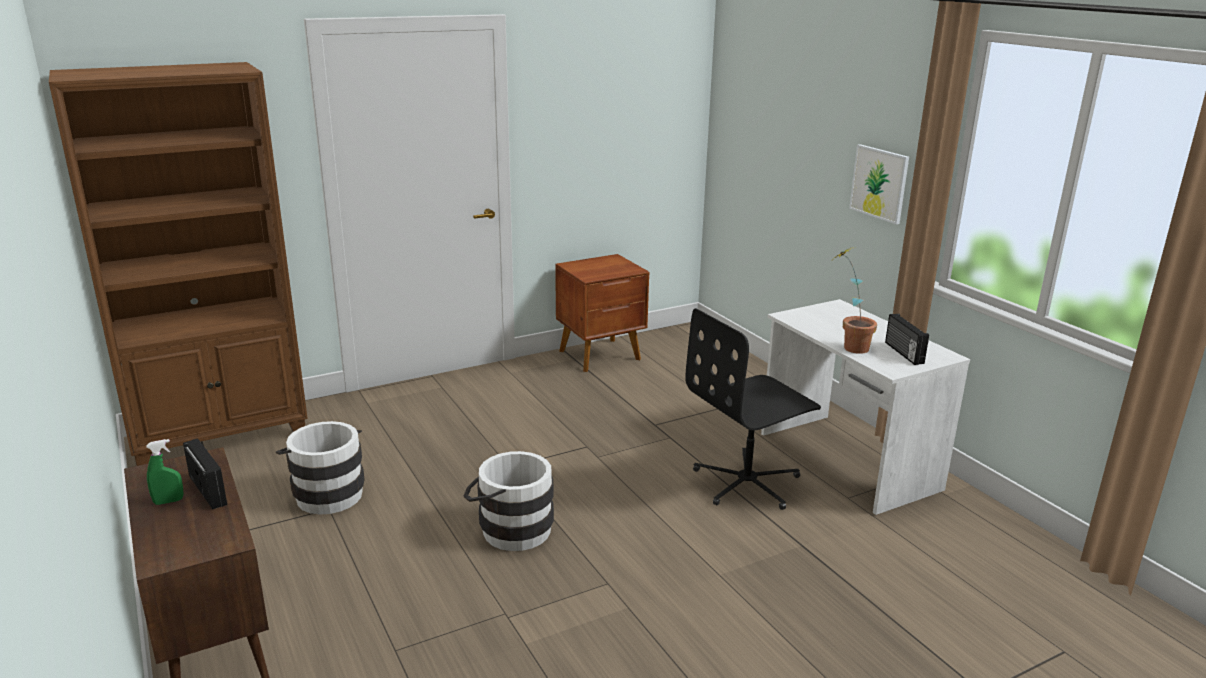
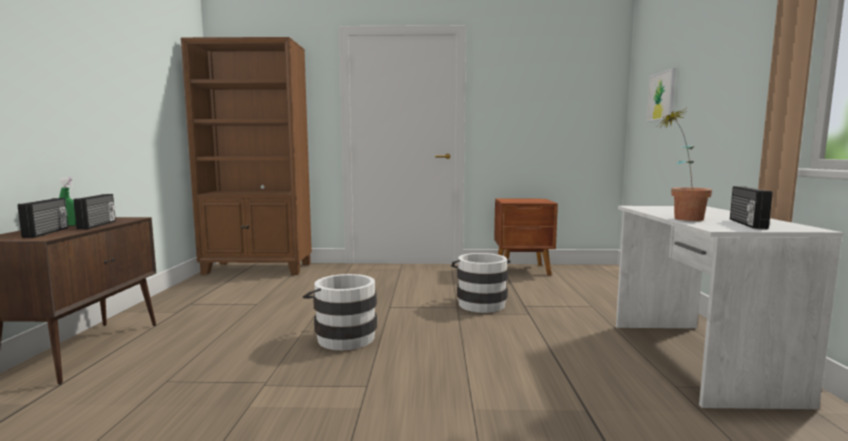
camera: 30 degrees right, 15 degrees down
white bucket [276,421,365,514] -> white bucket moved to [452,253,511,313]
black office chair [685,308,821,510] -> none
picture [849,144,909,224] -> picture moved to [646,68,676,122]
none -> radio [18,198,68,238]

